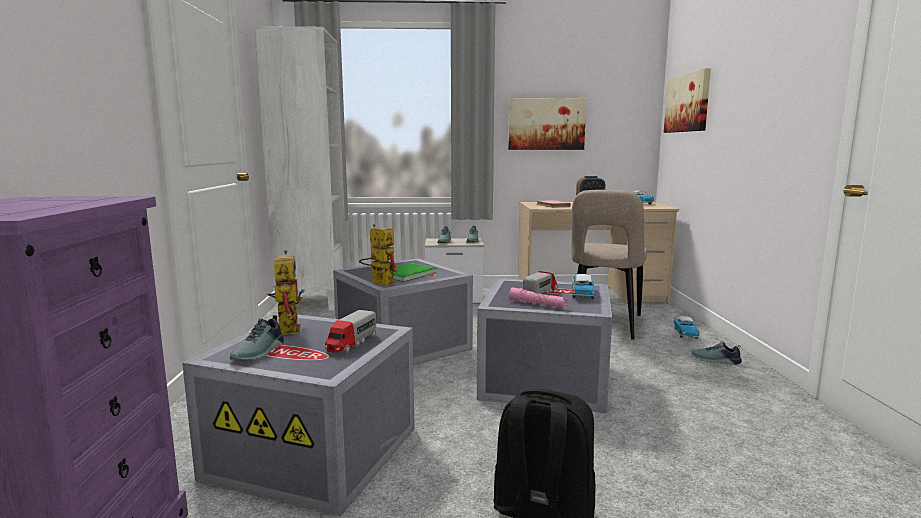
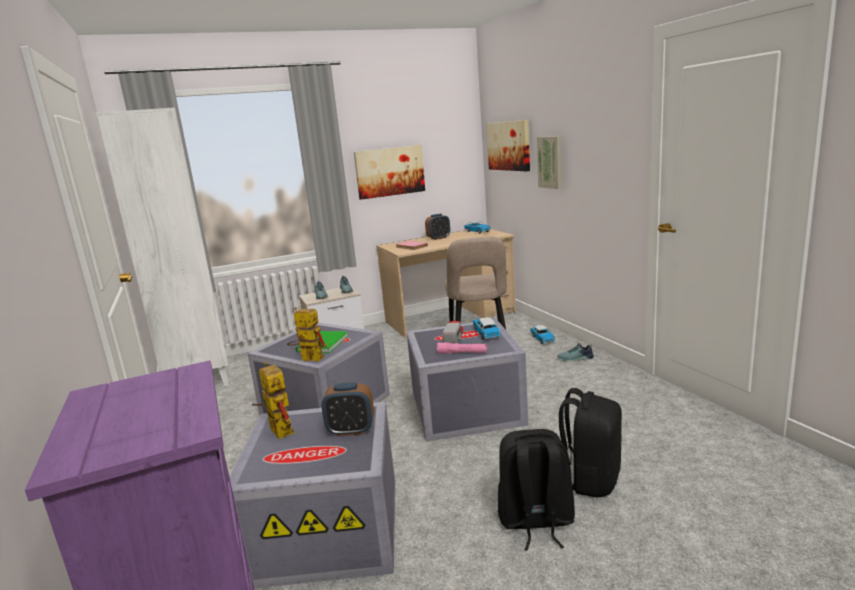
camera: 20 degrees left, 5 degrees up
shoe [230,315,284,360] -> none
toy truck [325,310,376,353] -> alarm clock [321,383,374,436]
none -> picture [537,136,562,189]
none -> black backpack [559,388,622,498]

